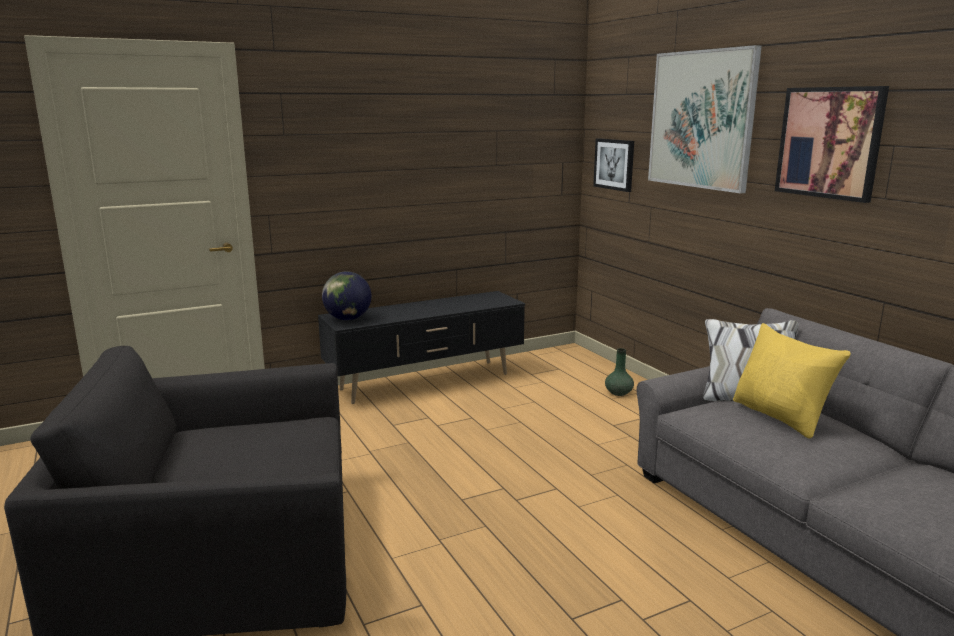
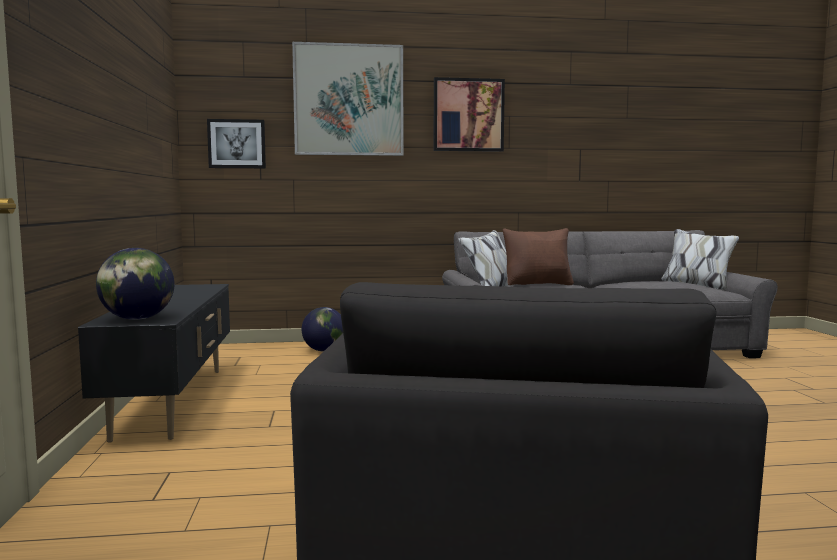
camera: 70 degrees left, 10 degrees down
green vase [605,348,634,396] -> globe [302,307,343,352]
yellow pillow [733,323,851,439] -> brown pillow [503,228,574,285]

